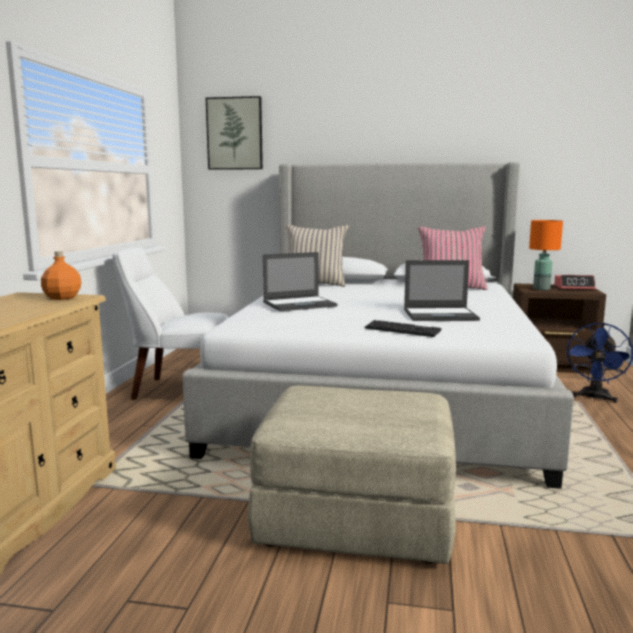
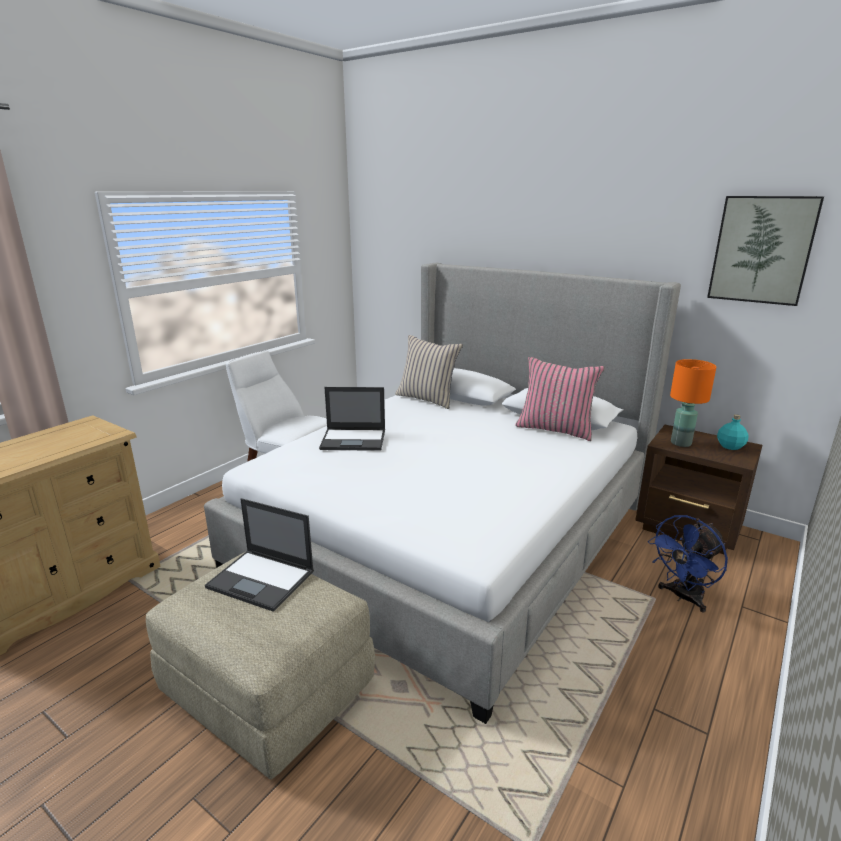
camera: 25 degrees right, 10 degrees up
orange bottle [41,251,81,300] -> none
picture [206,96,263,170] -> picture moved to [707,196,824,306]
keyboard [365,320,442,337] -> none
laptop [404,260,480,321] -> laptop moved to [205,498,314,612]
alarm clock [554,275,596,290] -> turquoise bottle [717,414,749,450]

